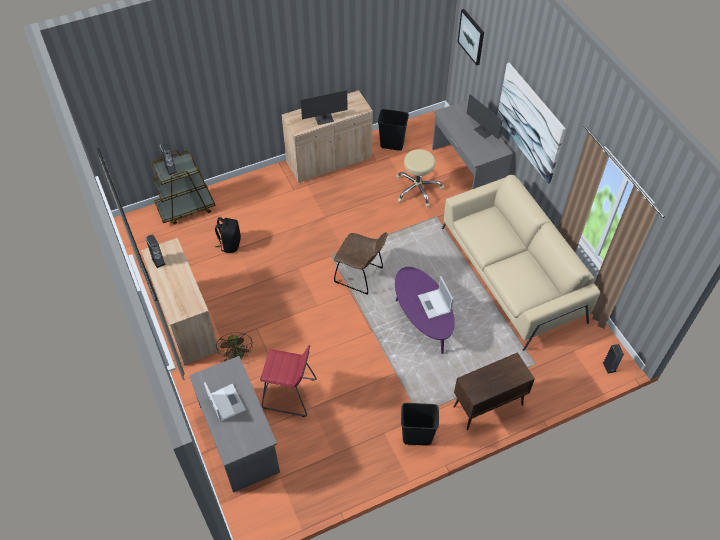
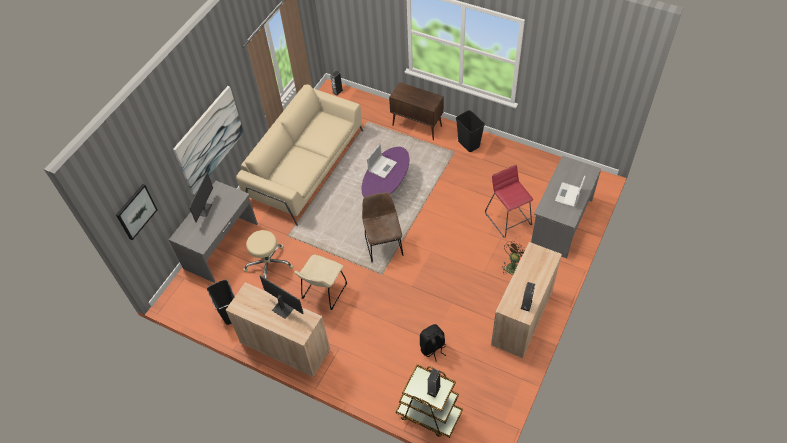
camera: 125 degrees left, 0 degrees up
none -> beige chair [294,254,347,310]

